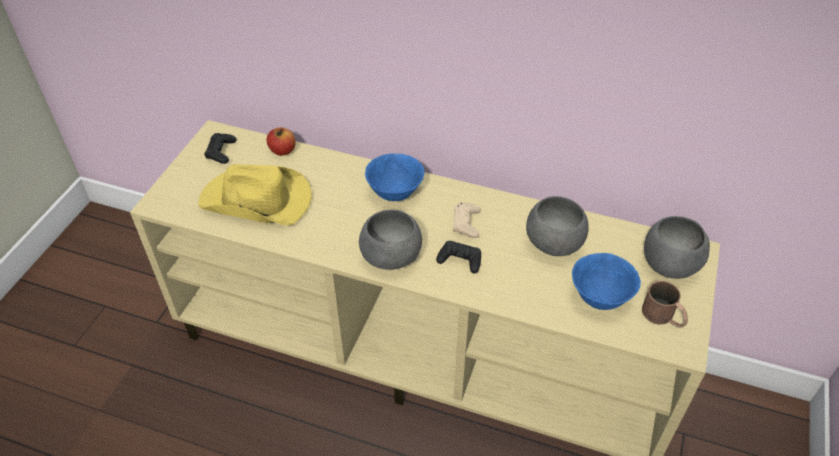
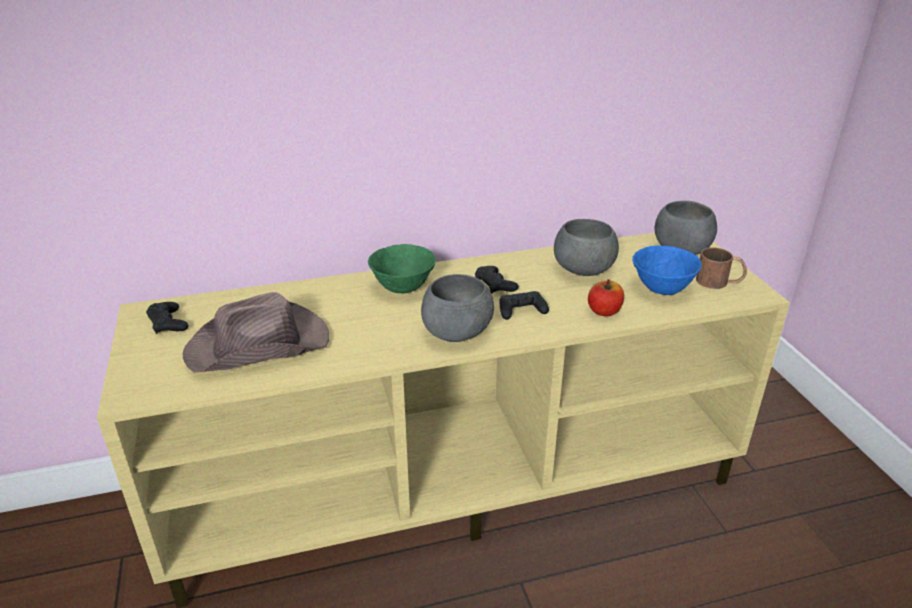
camera: 35 degrees left, 15 degrees down
yellow hat [198,164,312,225] -> brown hat [183,292,329,373]
apple [267,128,296,156] -> apple moved to [588,280,624,316]
blue bowl [365,153,424,201] -> green bowl [368,244,436,293]
beige game controller [452,203,481,238] -> black game controller [475,266,519,294]

